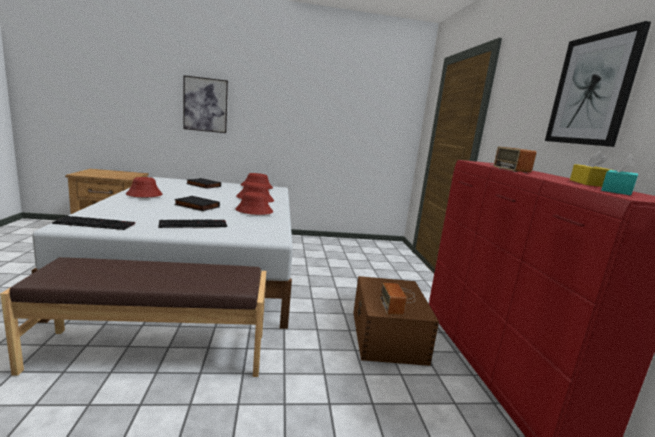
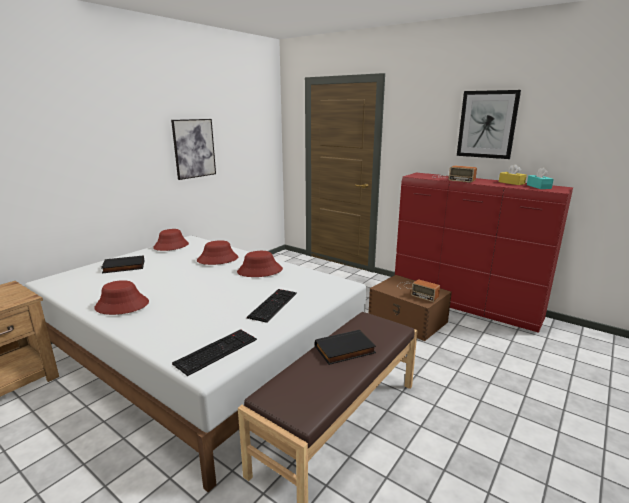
camera: 45 degrees left, 5 degrees up
black book [174,196,220,211] -> black book moved to [315,330,376,365]
picture [183,75,228,133] -> picture moved to [171,119,216,180]

